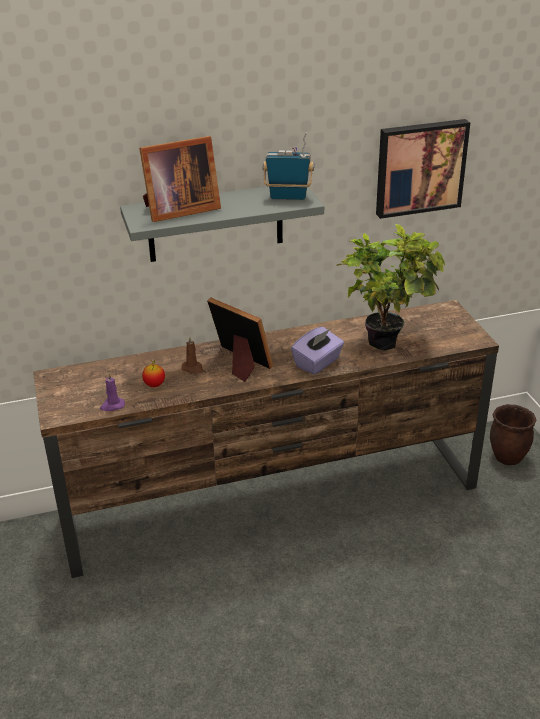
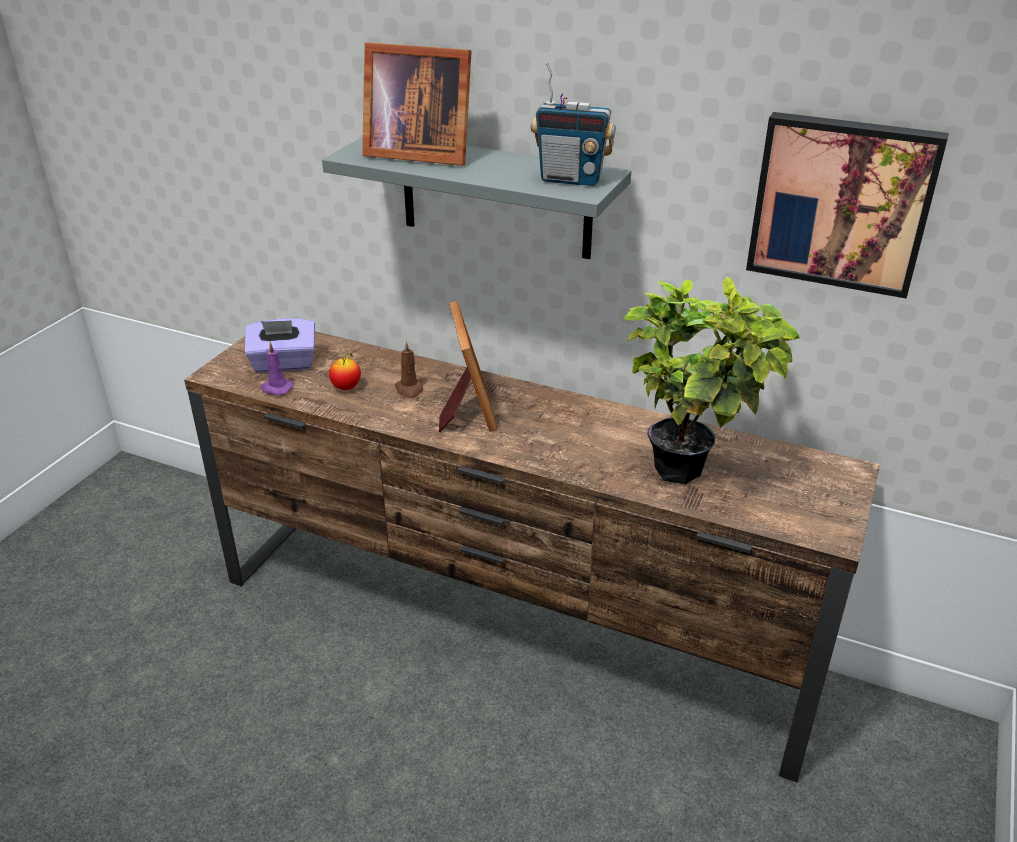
camera: 40 degrees right, 0 degrees up
radio [262,132,314,200] -> radio turned 150 degrees clockwise [531,62,615,186]
purple tissue box [291,327,344,375] -> purple tissue box moved to [245,318,315,373]
brown planter [490,404,536,465] -> none

